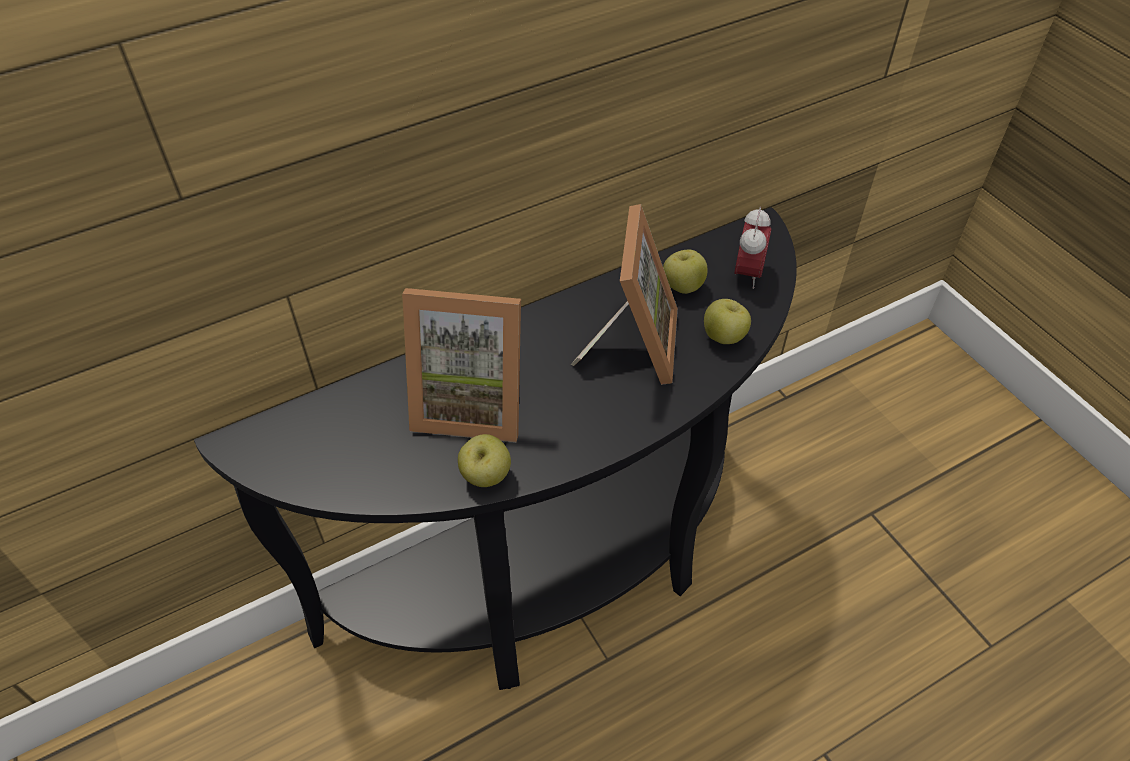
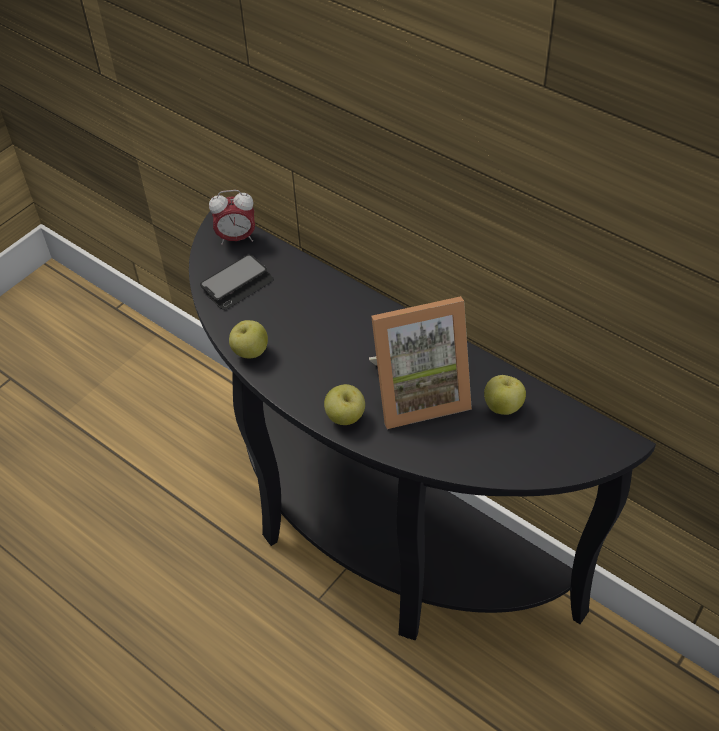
camera: 70 degrees right, 0 degrees up
picture frame [402,288,521,442] -> none
apple [704,299,751,344] -> apple moved to [324,384,365,425]
alarm clock [734,207,771,289] -> alarm clock moved to [209,190,255,245]
none -> phone [200,255,274,310]

